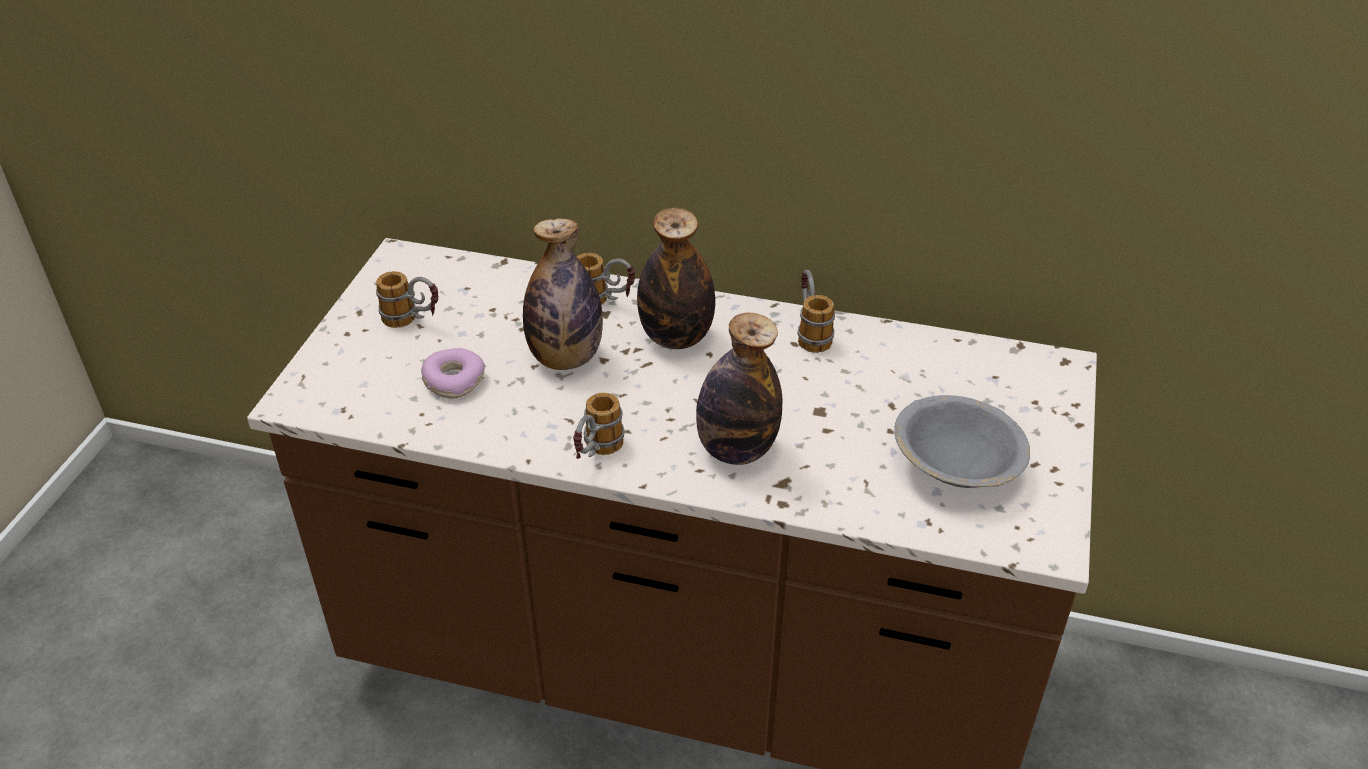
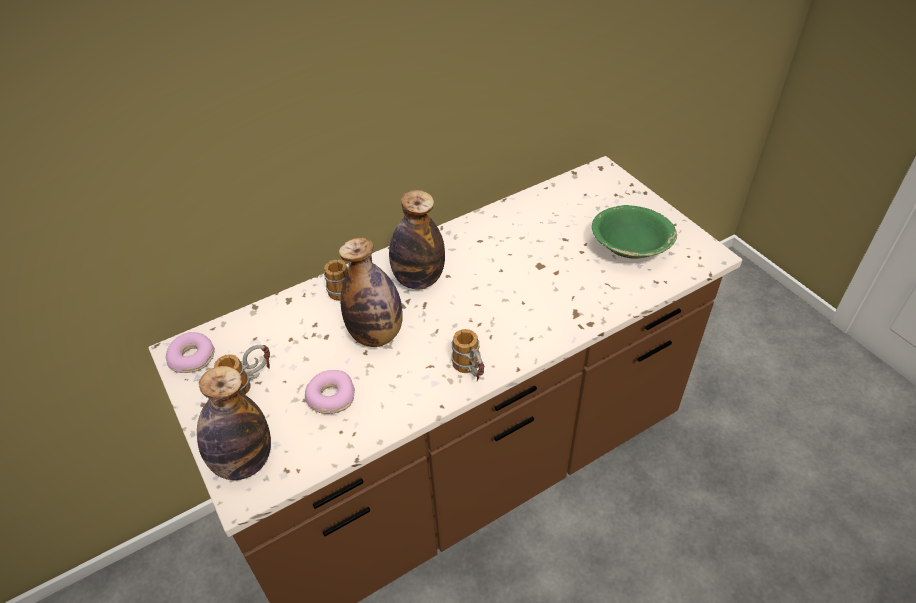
camera: 45 degrees left, 5 degrees up
bottle [696,313,782,465] -> bottle moved to [197,366,271,480]
mug [798,270,835,353] -> none
grey bowl [894,395,1030,488] -> green bowl [592,205,677,259]
none -> donut [166,332,215,373]

